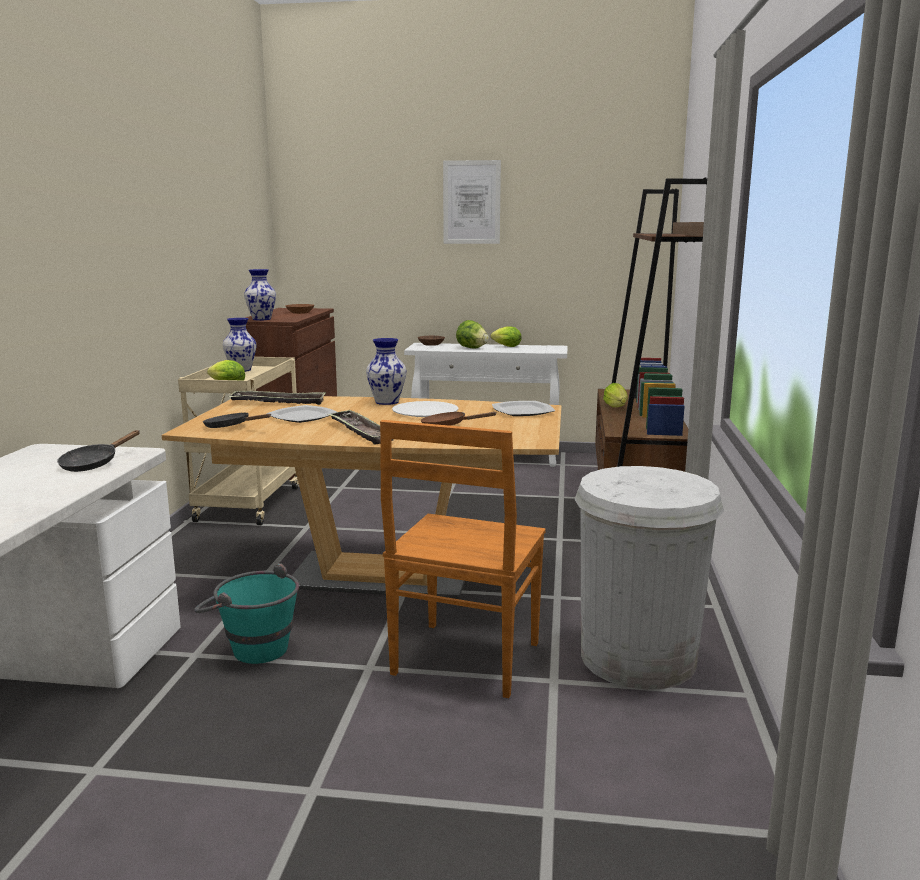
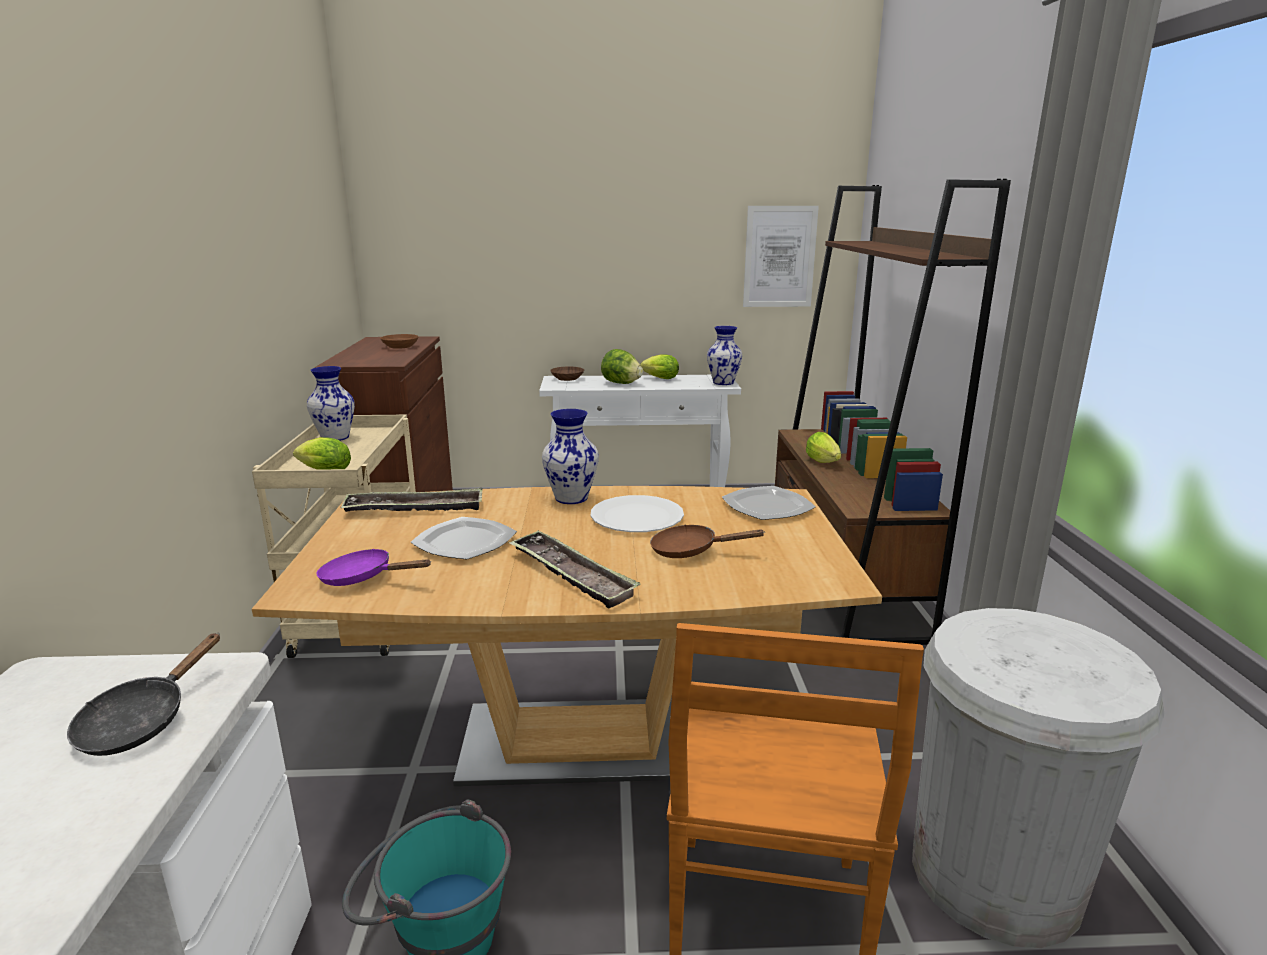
camera: 10 degrees left, 5 degrees up
black frying pan [203,413,271,428] -> purple frying pan [316,549,431,586]
vase [244,269,276,320] -> vase moved to [707,326,742,385]
picture [443,160,501,244] -> picture moved to [743,206,819,307]

